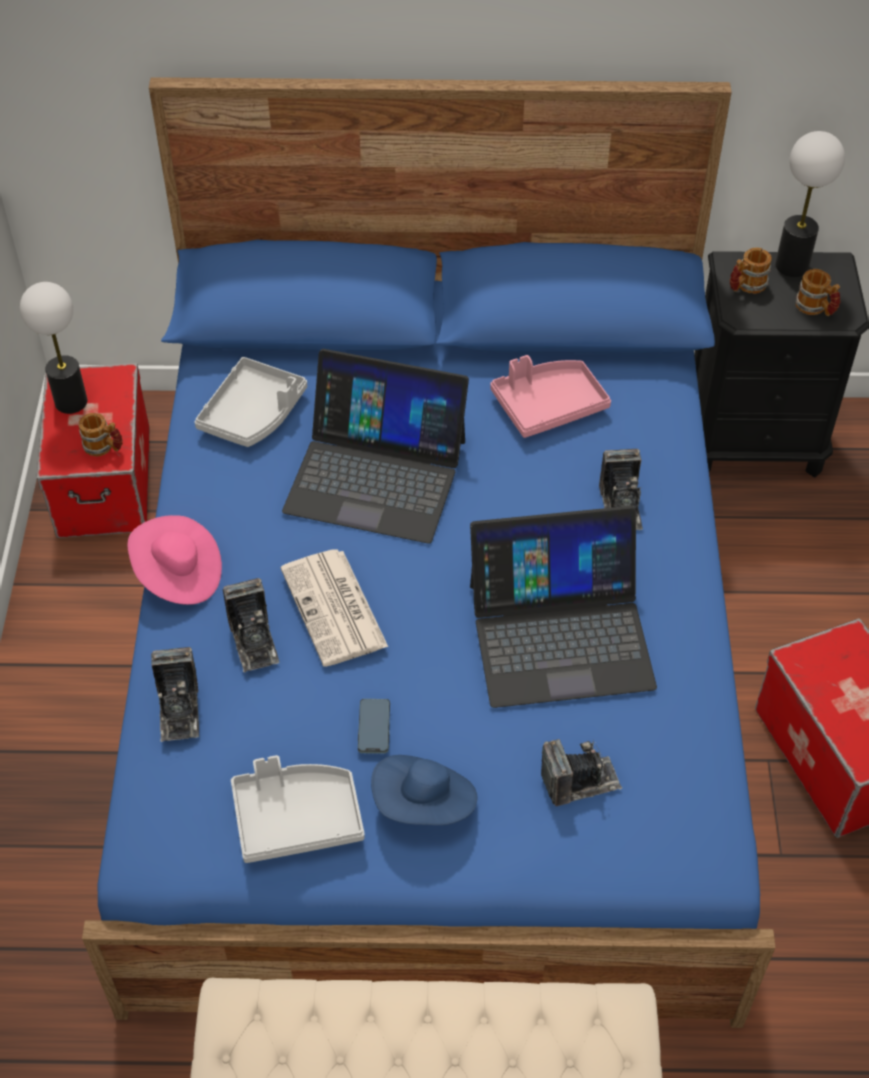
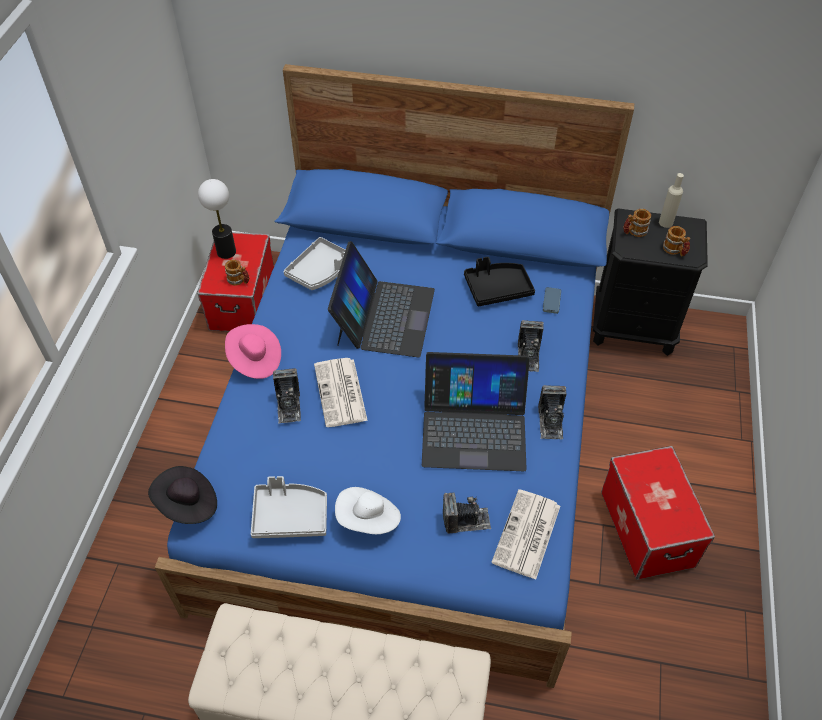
camera: 10 degrees right, 0 degrees up
camera [151,647,199,742] -> camera moved to [538,385,567,439]
laptop [282,349,469,544] -> laptop turned 105 degrees counterclockwise [328,241,435,358]
phone [358,699,390,754] -> phone moved to [543,287,561,314]
blue hat [371,755,477,825] -> white hat [335,487,401,534]
pink tray [491,355,611,438] -> black tray [464,257,535,307]
table lamp [775,131,845,277] -> beige bottle [659,173,684,228]
none -> black hat [148,466,217,524]
none -> newspaper [491,489,560,580]

